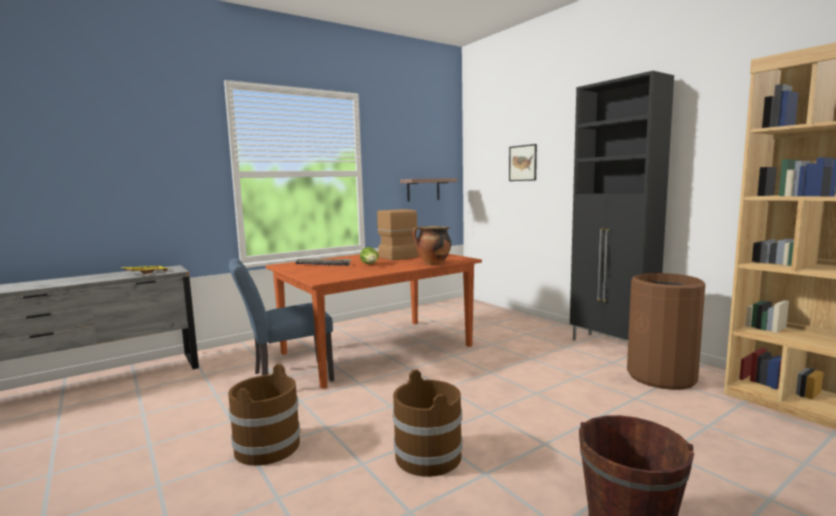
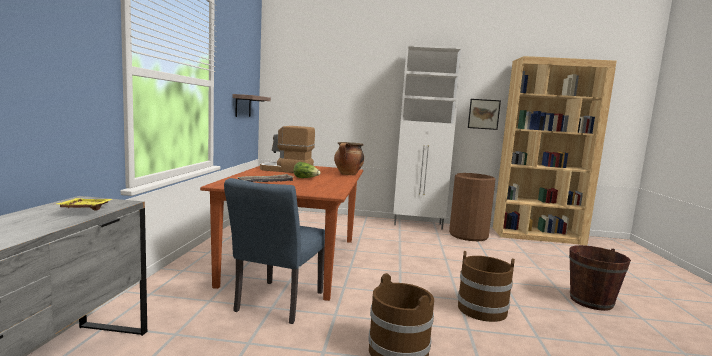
camera: 50 degrees left, 0 degrees up
picture [509,144,537,181] -> picture moved to [468,99,501,130]
black cabinet [570,71,674,340] -> white cabinet [393,45,463,230]

